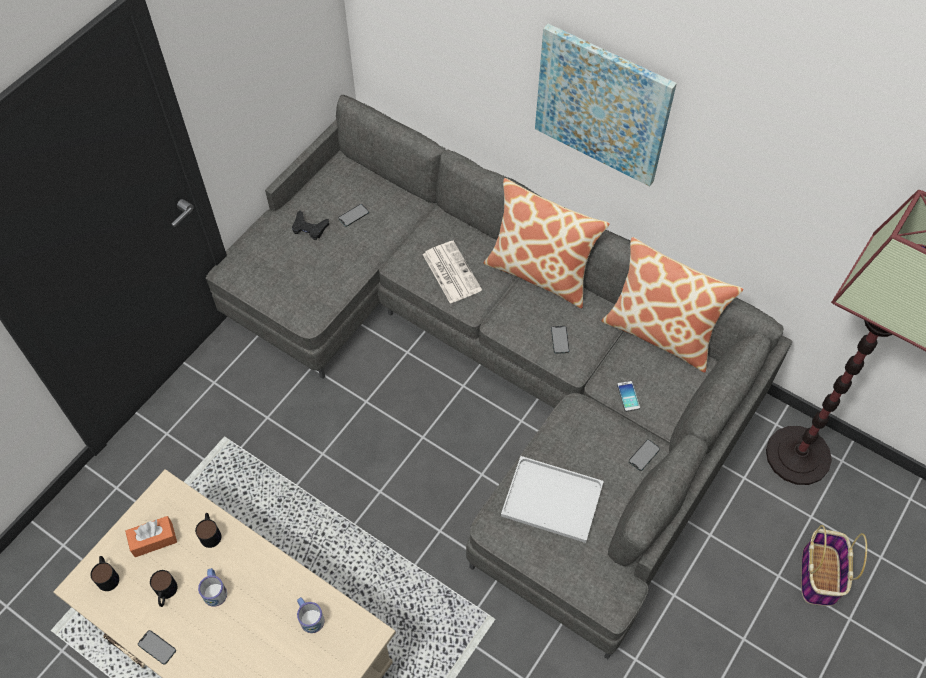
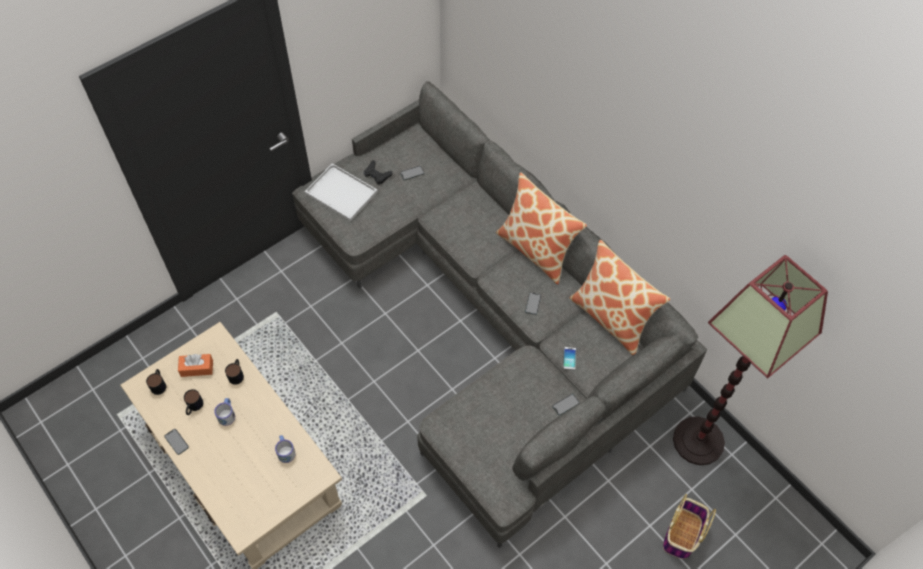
camera: 15 degrees right, 0 degrees up
newspaper [423,241,482,304] -> none
white tray [501,456,604,543] -> white tray moved to [304,163,378,221]
picture [535,24,677,187] -> none

